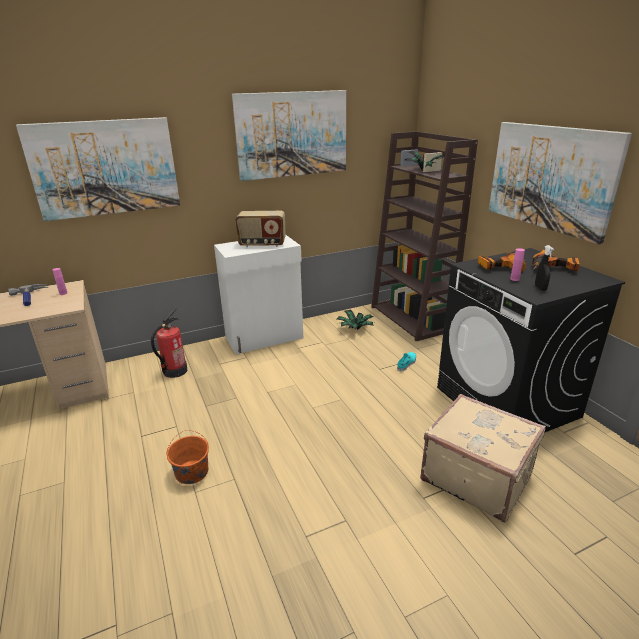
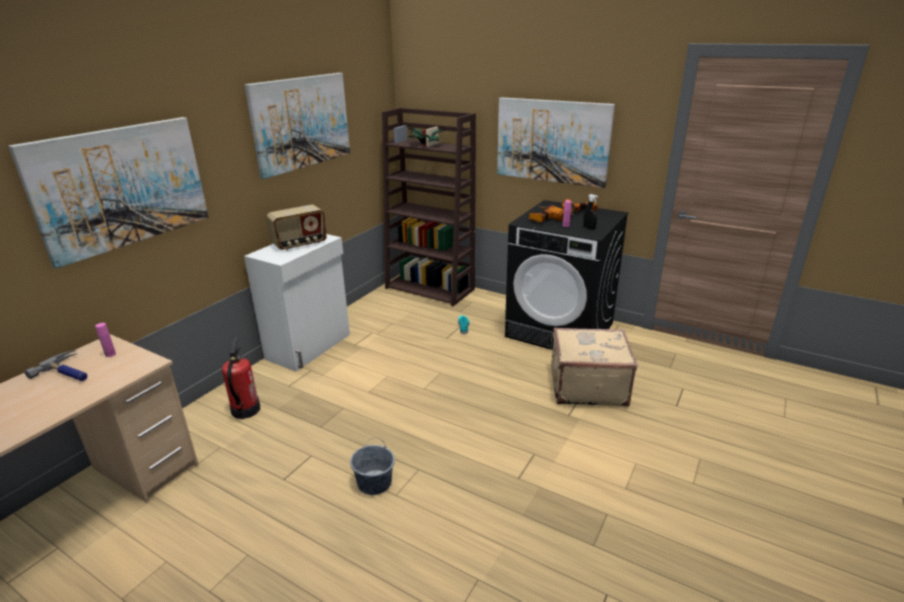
camera: 35 degrees left, 0 degrees up
orange bucket [167,430,209,484] -> grey bucket [350,438,395,495]
potted plant [337,309,374,330] -> none

